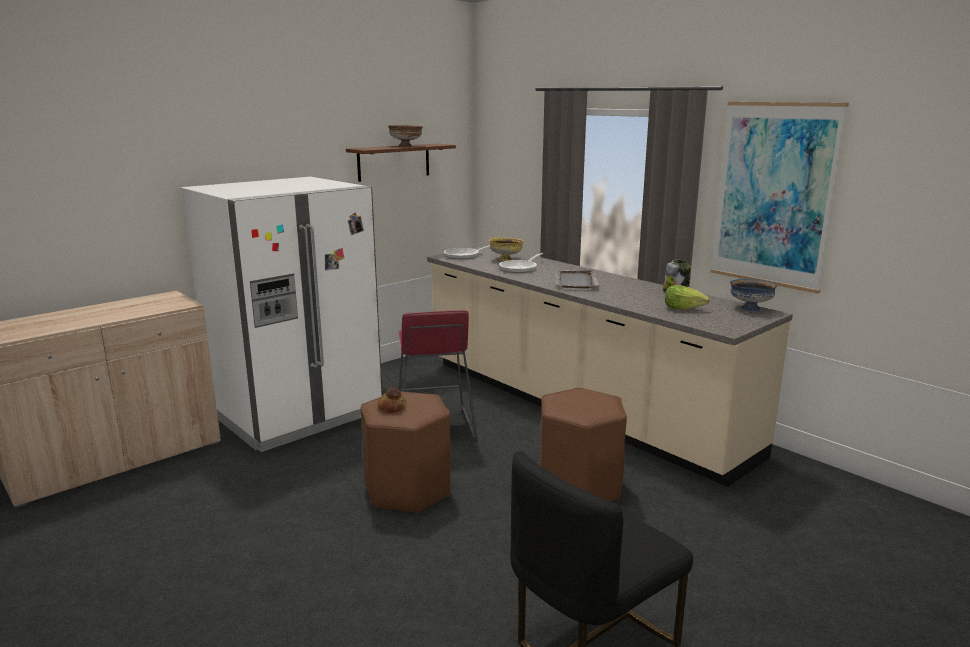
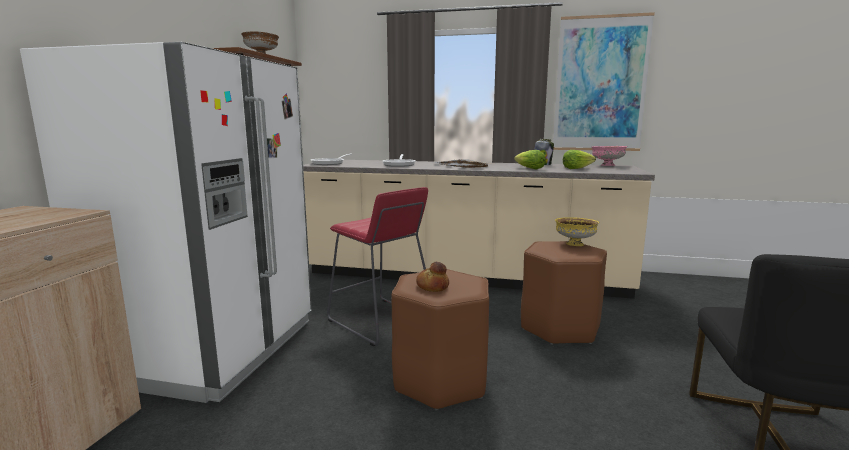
camera: 35 degrees left, 5 degrees down
yellow bowl [489,238,524,261] -> yellow bowl moved to [555,217,599,246]
blue bowl [730,279,778,311] -> pink bowl [592,146,627,166]
none -> lettuce [514,150,545,170]

